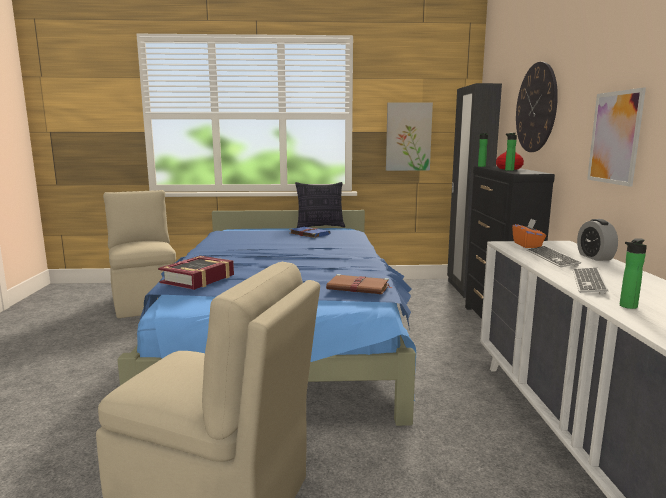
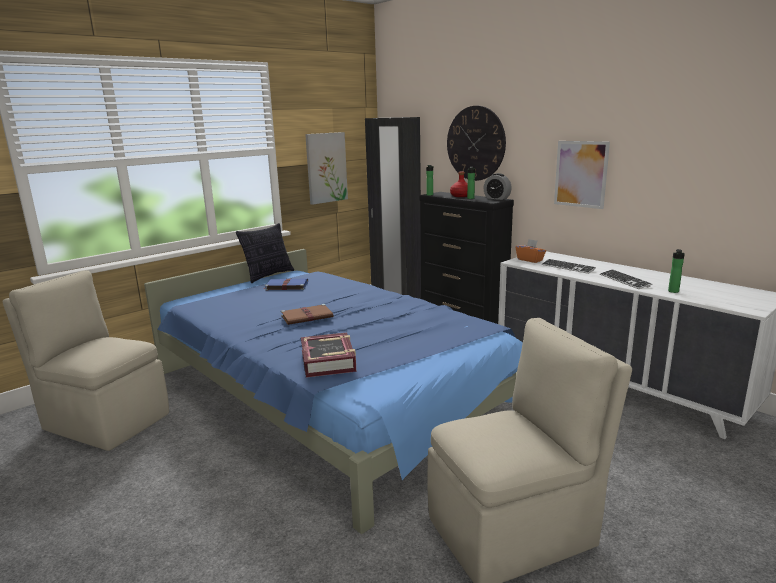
camera: 40 degrees left, 5 degrees up
brown book [326,274,391,294] -> brown book moved to [281,304,333,325]
alarm clock [577,219,618,261] -> alarm clock moved to [484,173,512,200]

